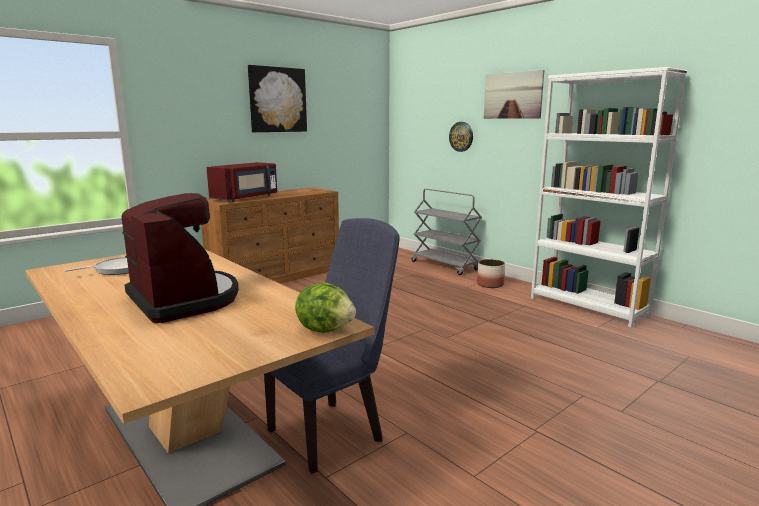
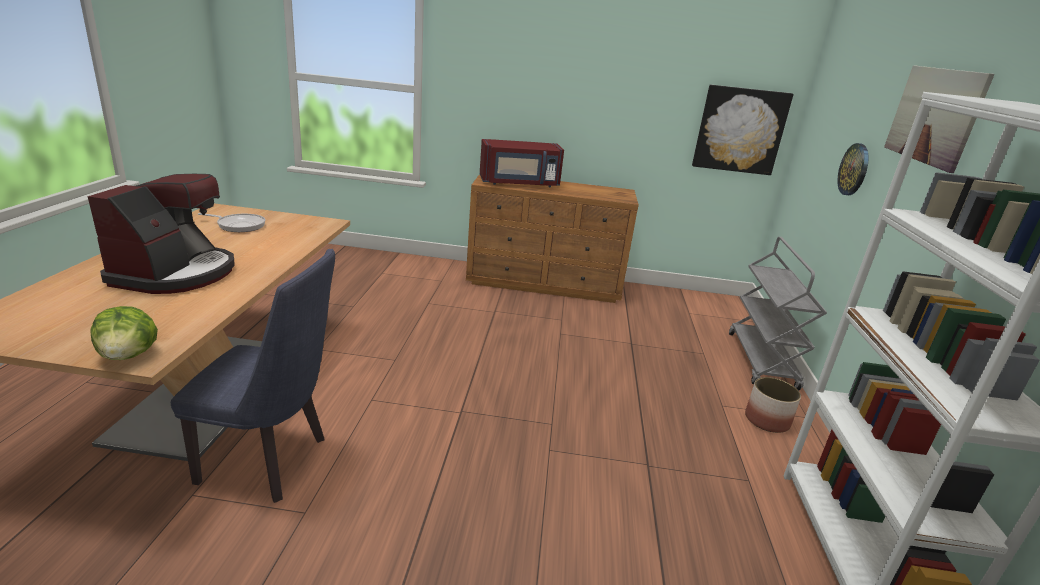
camera: 45 degrees right, 10 degrees up
picture [248,65,307,132] -> picture moved to [692,85,794,175]

